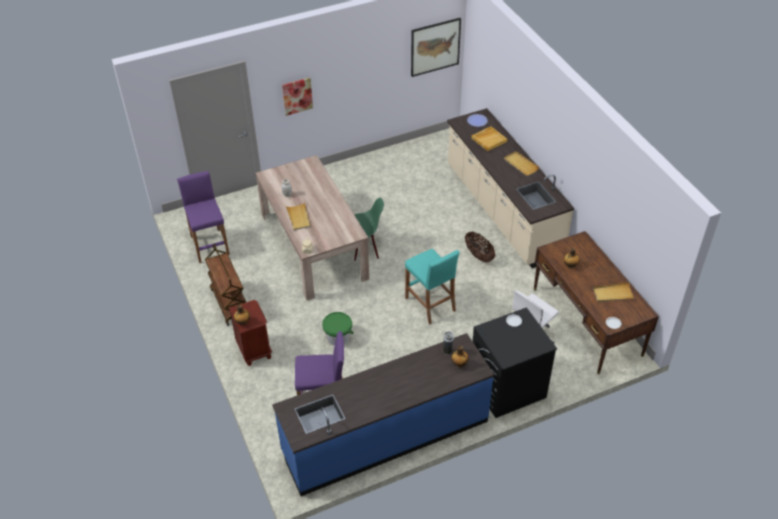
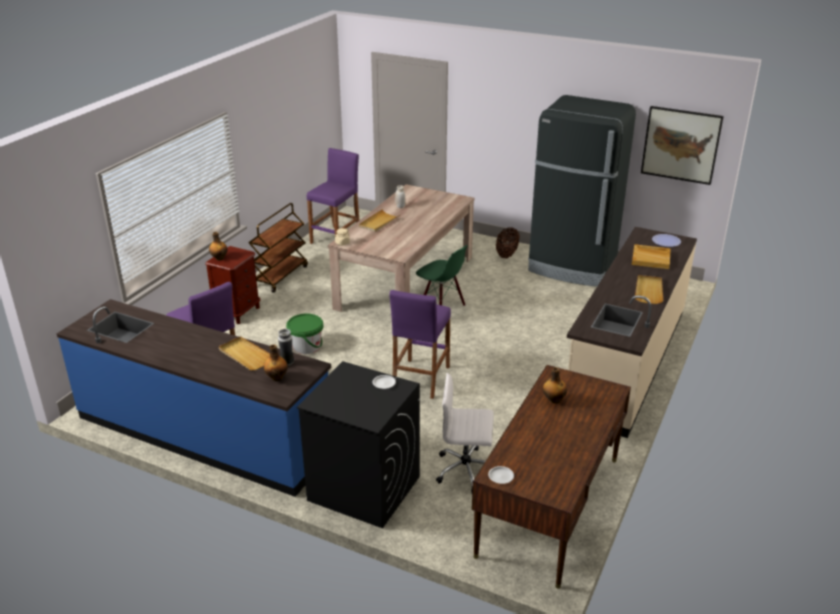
camera: 50 degrees right, 15 degrees down
picture [282,77,313,116] -> none
turquoise stool [405,249,460,324] -> purple stool [389,290,451,399]
basket [465,232,495,262] -> basket moved to [496,227,520,258]
beige tray [593,283,635,302] -> beige tray moved to [219,336,270,370]
none -> black fridge [528,95,636,287]

